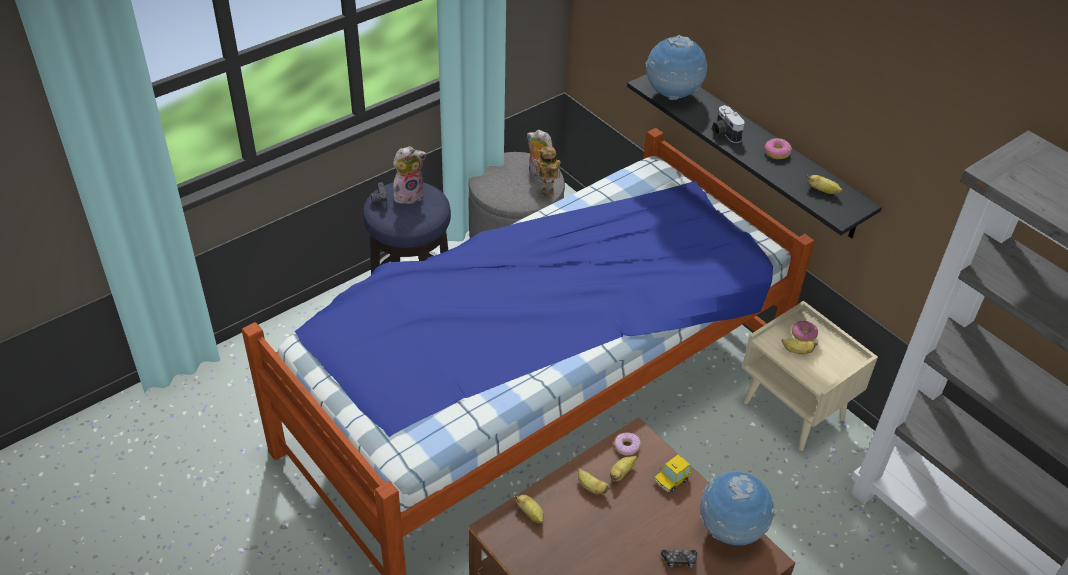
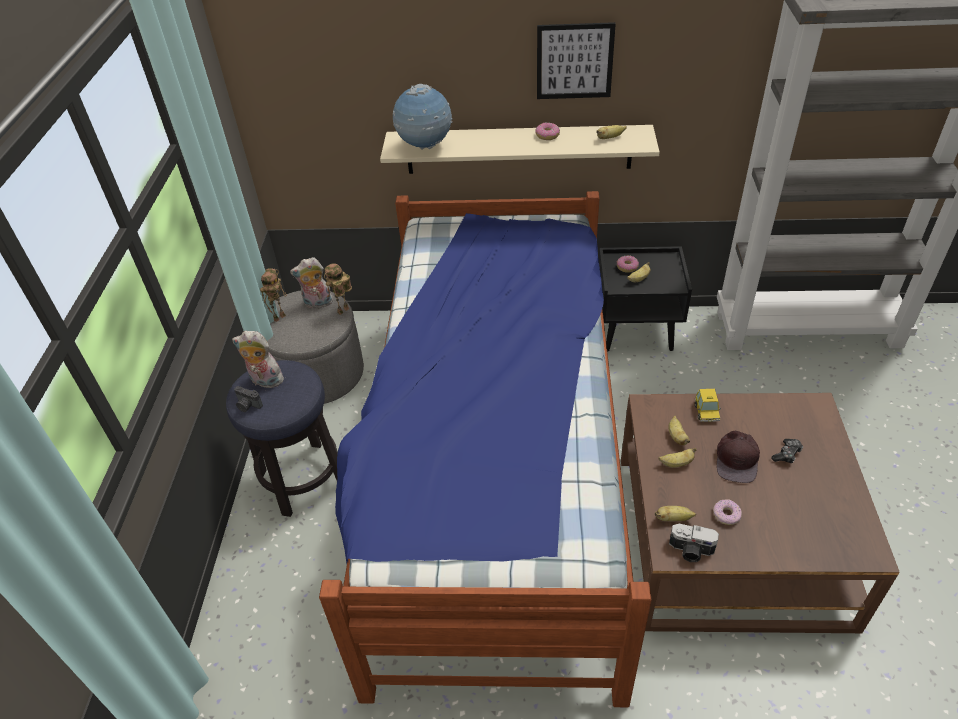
camera: 45 degrees left, 0 degrees up
plush toy [393,146,426,204] -> plush toy turned 90 degrees counterclockwise [232,331,284,388]
donut [614,432,641,456] -> donut moved to [713,499,742,525]
black shelf [627,74,882,238] -> beige shelf [380,125,660,174]
globe [700,472,774,545] -> none
camera [712,105,745,143] -> camera moved to [669,524,719,562]
beige nightstand [742,301,878,451] -> black nightstand [599,246,692,352]
none -> toy robot [260,268,287,322]
none -> picture [537,22,616,99]
none -> brown cap [717,431,760,483]

